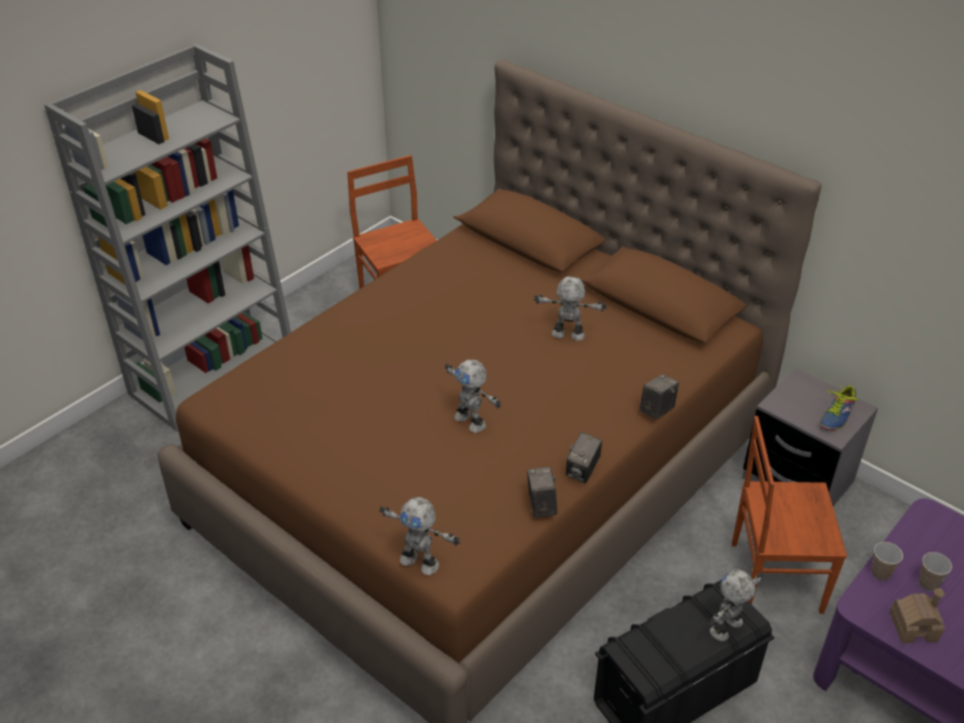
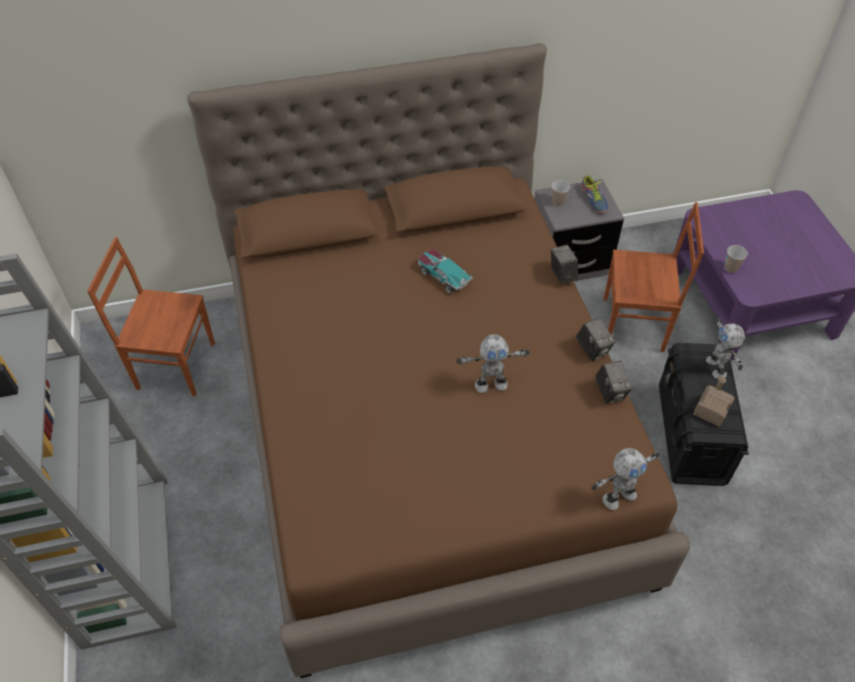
camera: 55 degrees left, 10 degrees up
camera [527,467,558,517] -> camera turned 135 degrees counterclockwise [595,361,632,404]
toy robot [533,276,607,341] -> toy car [418,249,473,293]
brown chair [732,416,847,614] -> brown chair turned 120 degrees counterclockwise [604,202,704,352]
toy house [889,588,945,643] -> toy house moved to [693,377,734,427]
cup [919,552,952,591] -> cup moved to [551,180,570,206]

